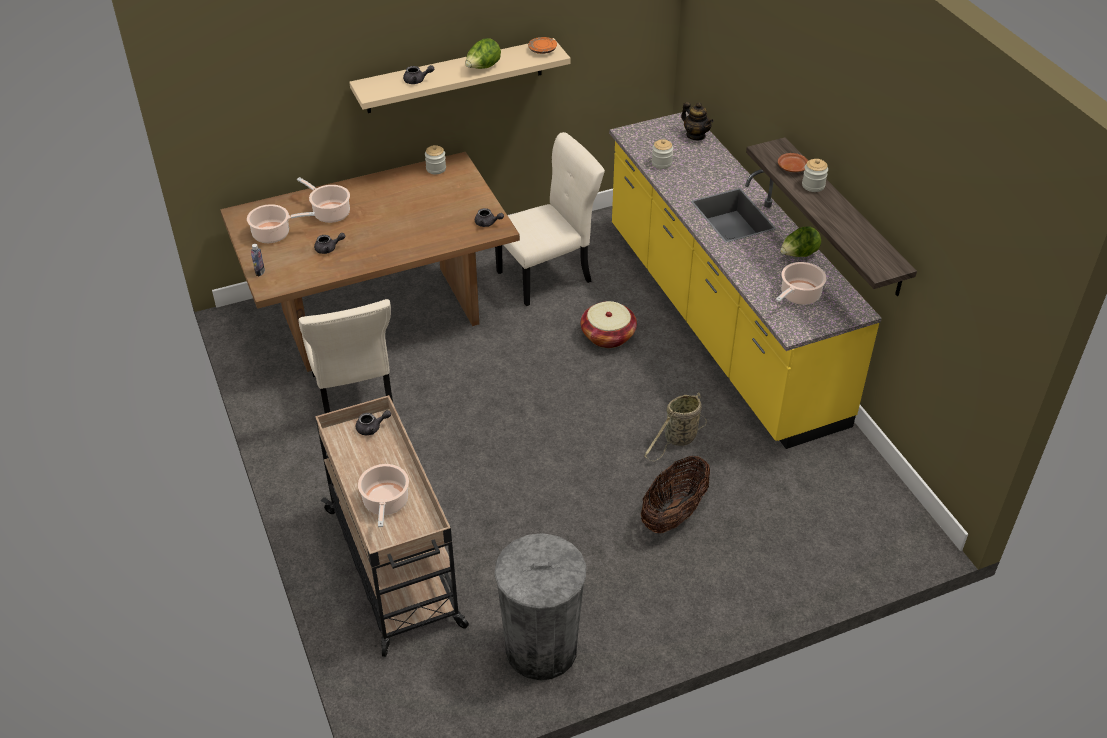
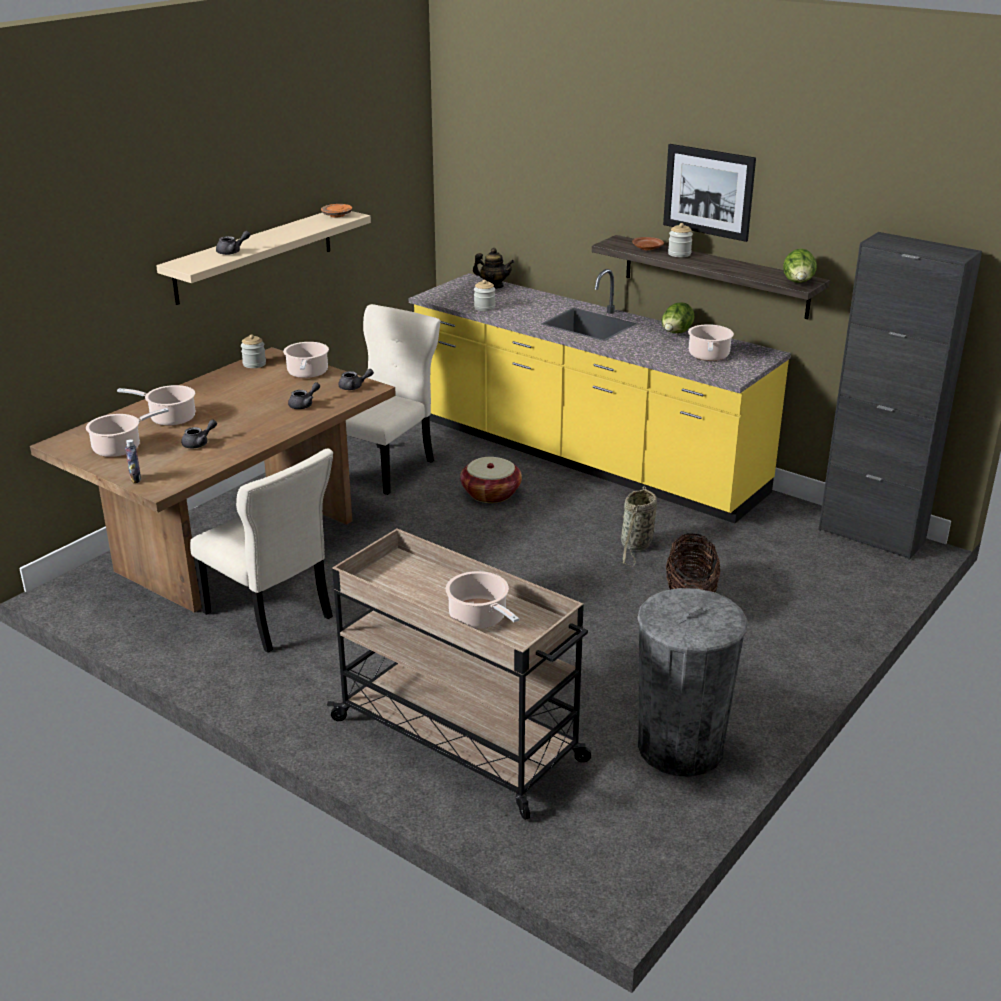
camera: 30 degrees left, 15 degrees down
grey teapot [356,410,391,435] -> grey teapot moved to [288,382,320,409]
lettuce [465,38,501,69] -> lettuce moved to [783,248,817,283]
none -> cooking pot [283,342,329,378]
none -> picture [663,144,756,242]
none -> black cabinet [819,232,982,560]

